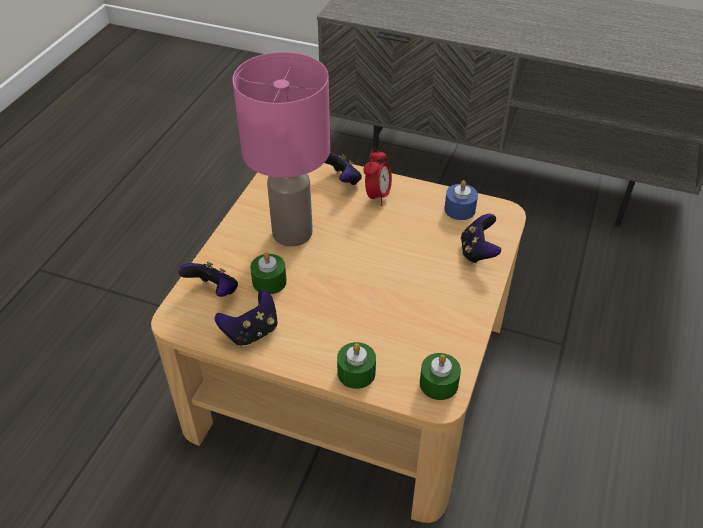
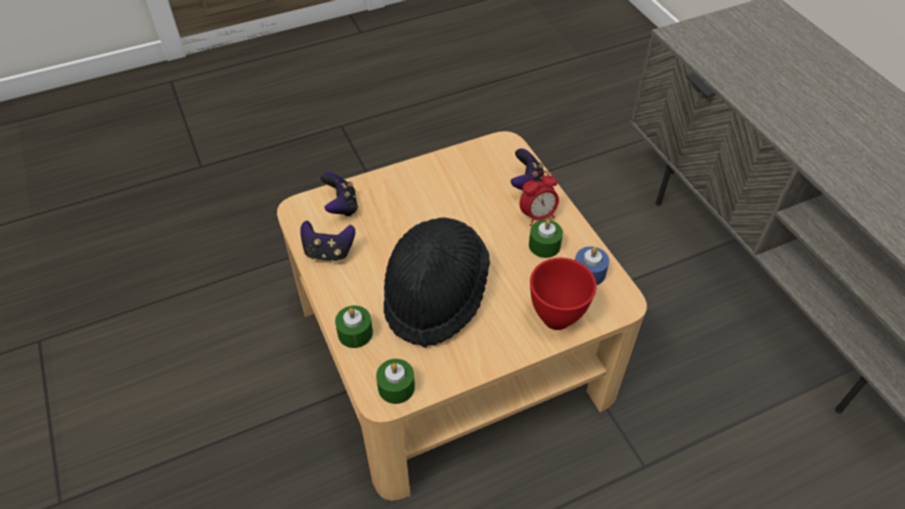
camera: 45 degrees right, 5 degrees up
pink table lamp [232,52,330,247] -> none
green candle [250,252,287,294] -> green candle moved to [529,219,563,258]
game controller [461,214,501,264] -> red bowl [530,258,596,330]
none -> black hat [384,218,490,348]

